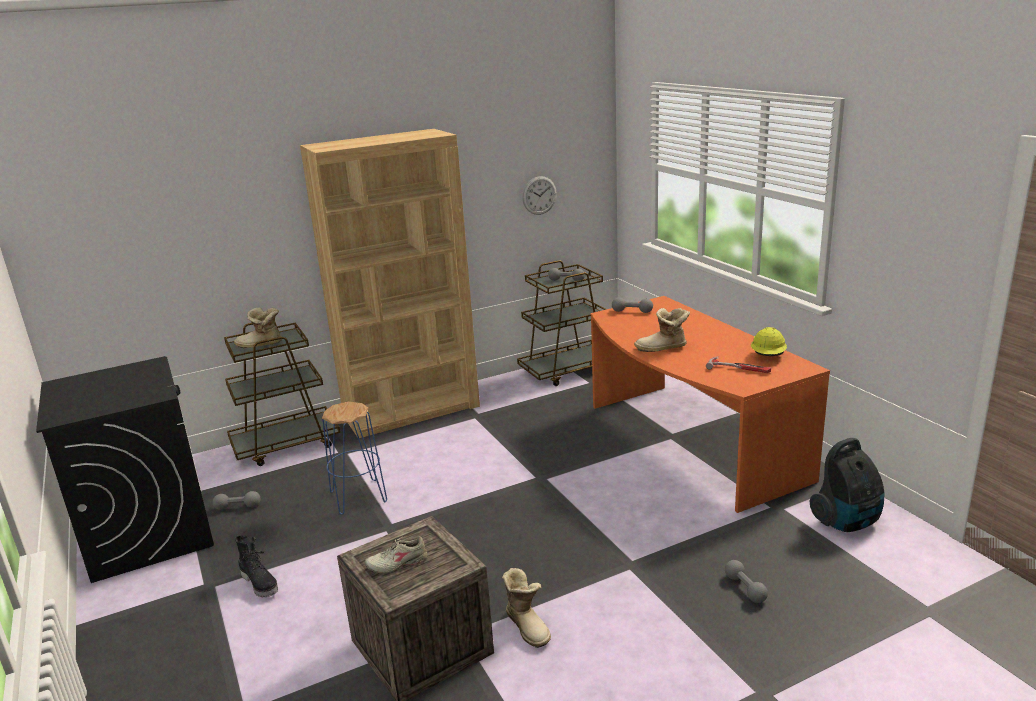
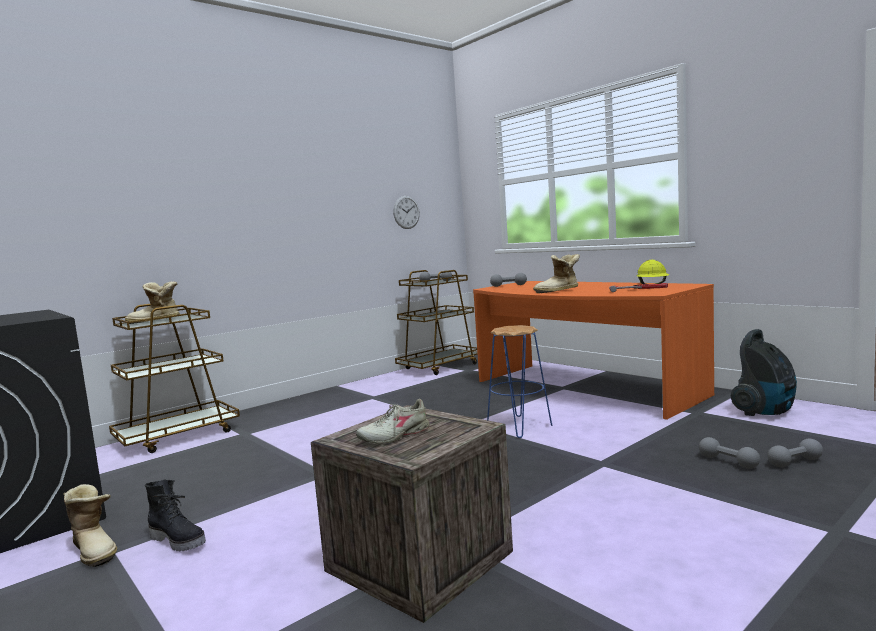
camera: 15 degrees left, 15 degrees down
grey dumbbell [213,491,260,510] -> grey dumbbell moved to [767,439,823,467]
brown bookcase [300,129,480,438] -> none
blue stool [322,401,387,515] -> blue stool moved to [487,325,553,438]
boot [502,568,551,648] -> boot moved to [63,484,117,567]

